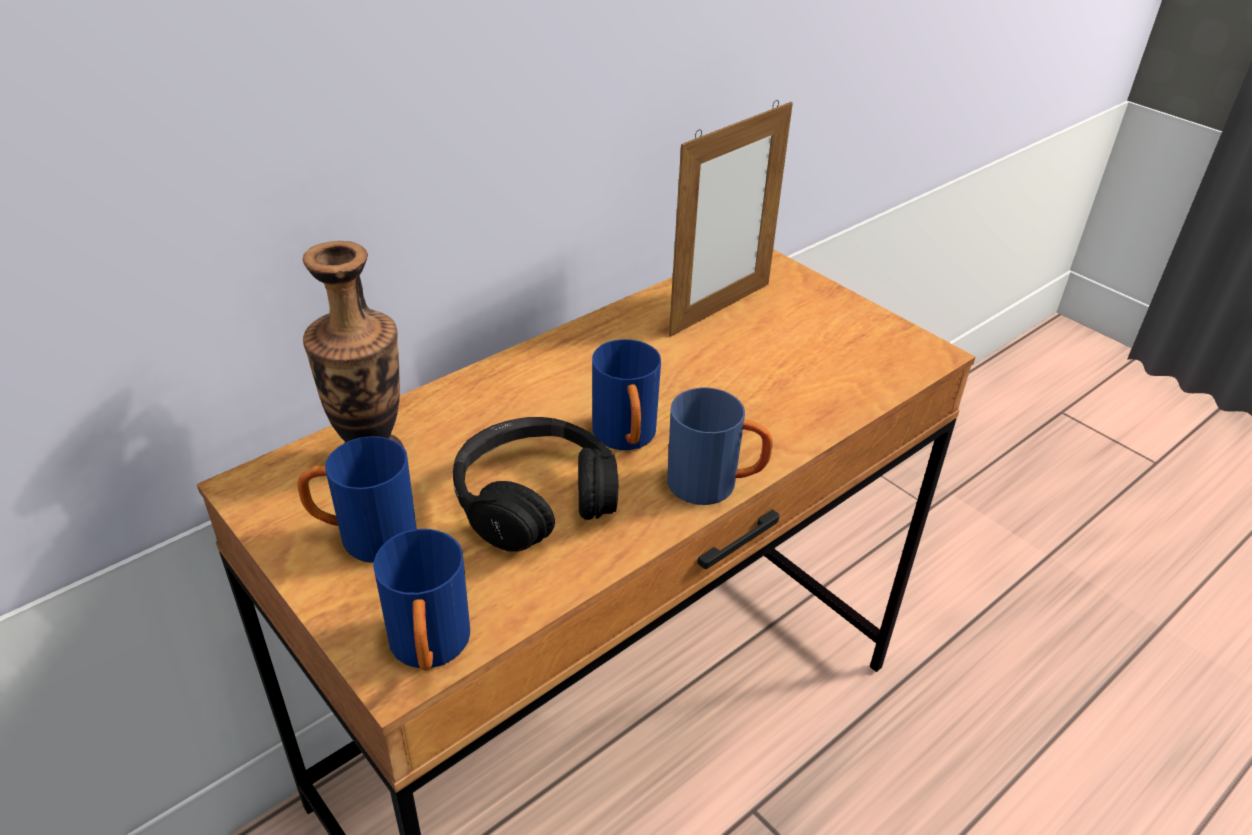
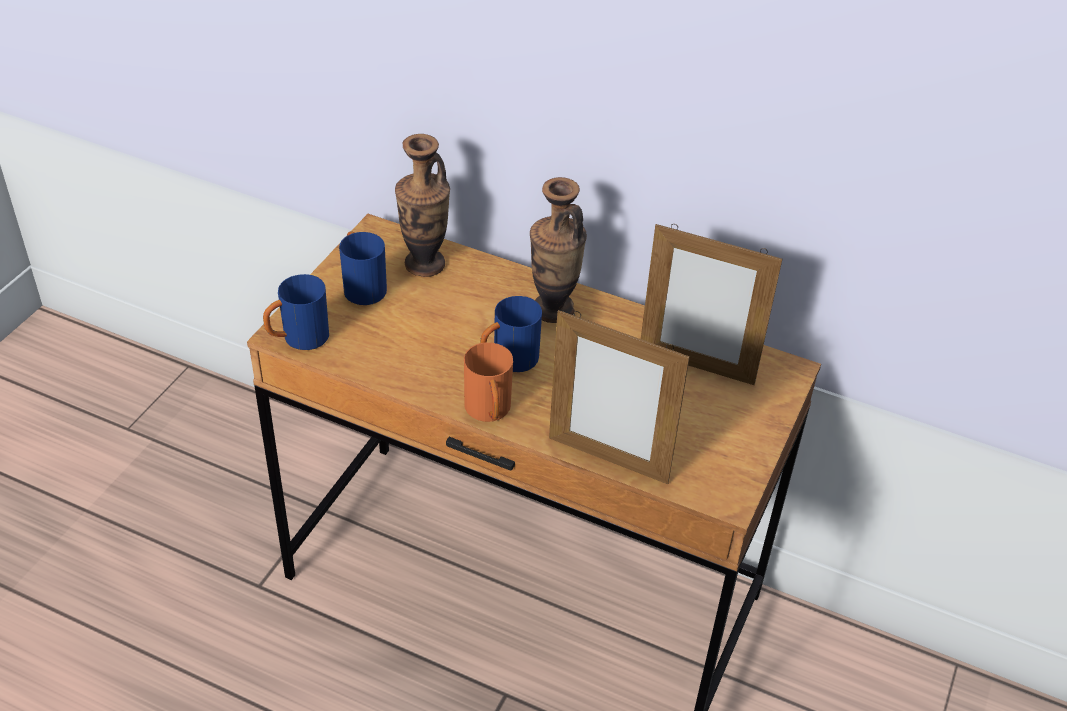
camera: 65 degrees right, 5 degrees up
black headphones [453,417,619,552] -> none
blue mug [667,387,773,505] -> orange mug [464,342,513,422]
none -> vase [530,177,587,323]
none -> picture frame [549,310,690,484]

